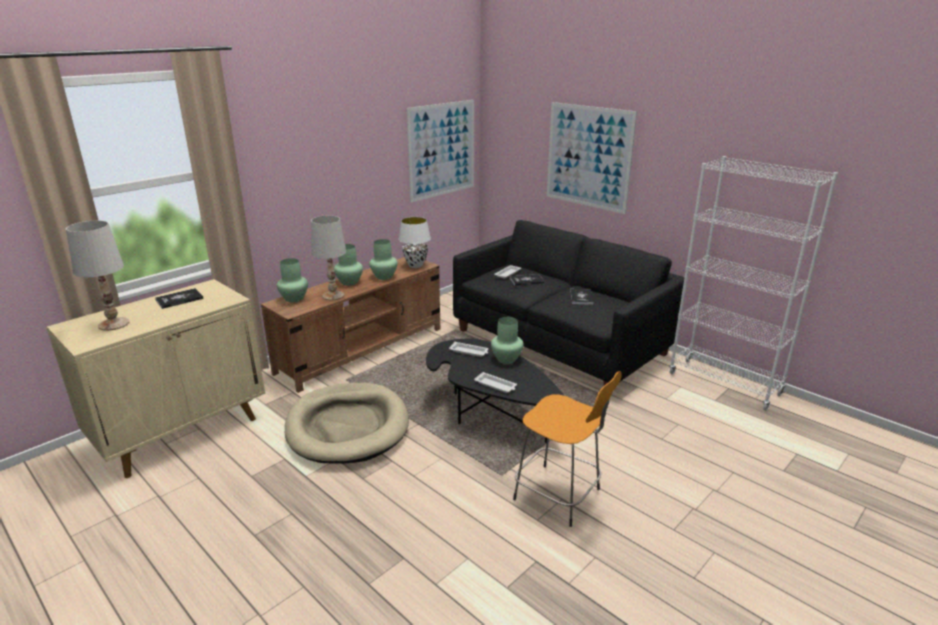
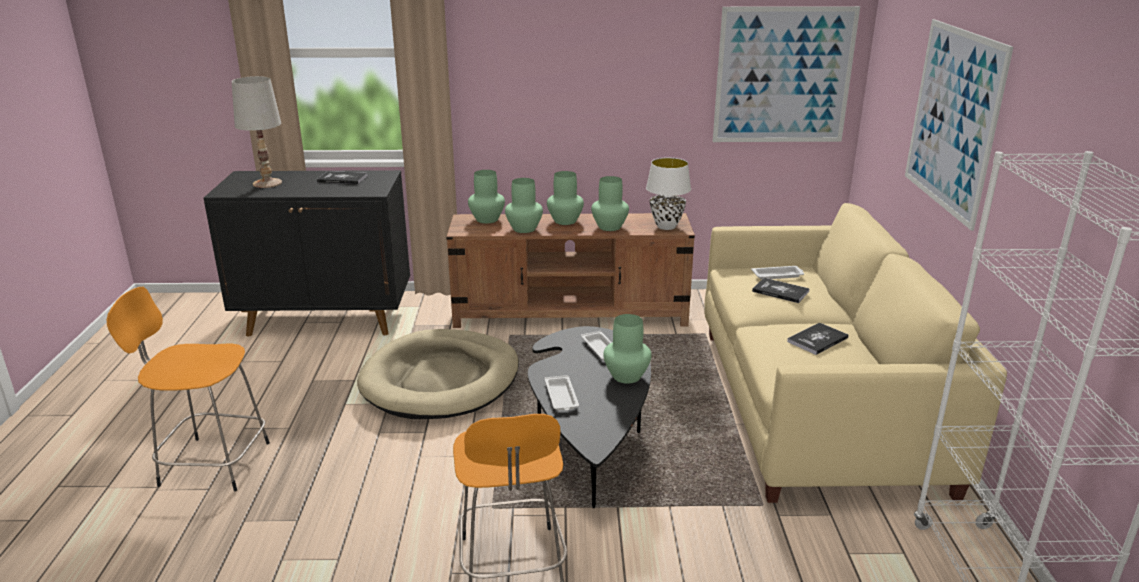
camera: 45 degrees right, 0 degrees up
beige cabinet [46,279,265,478] -> black cabinet [204,170,410,336]
white table lamp [311,215,346,300] -> green vase [505,178,543,233]
black sofa [453,220,685,385] -> beige sofa [704,203,1007,503]
none -> orange stool [107,287,270,491]

